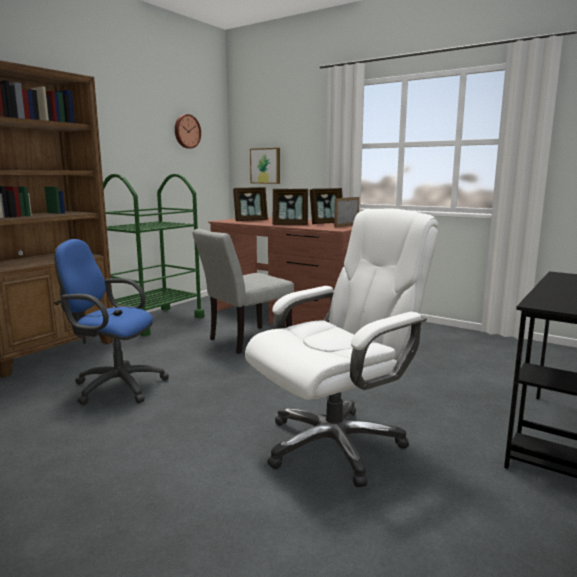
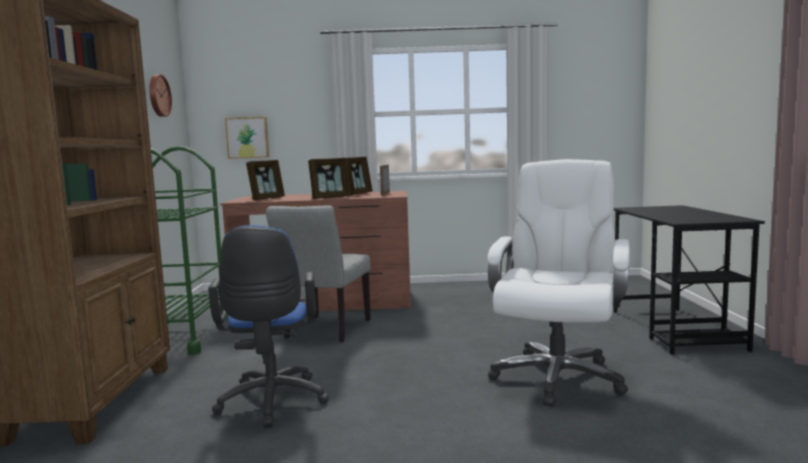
camera: 35 degrees left, 5 degrees down
blue office chair [54,239,169,405] -> blue office chair turned 75 degrees counterclockwise [208,225,330,428]

